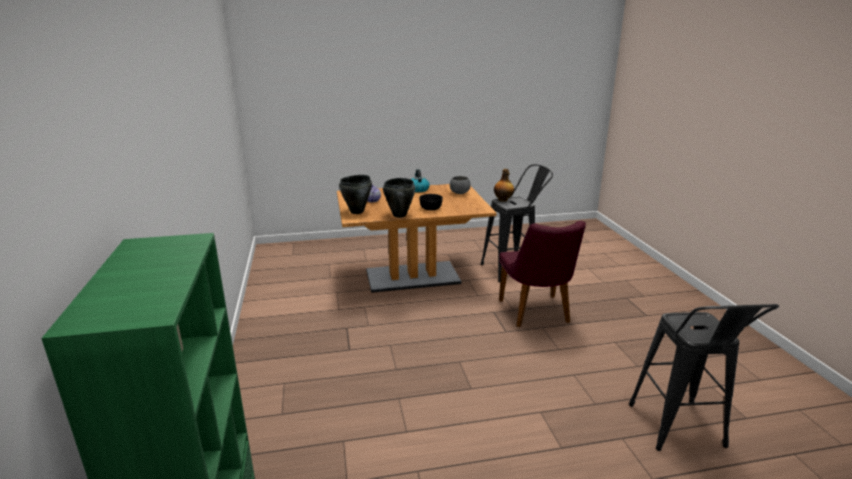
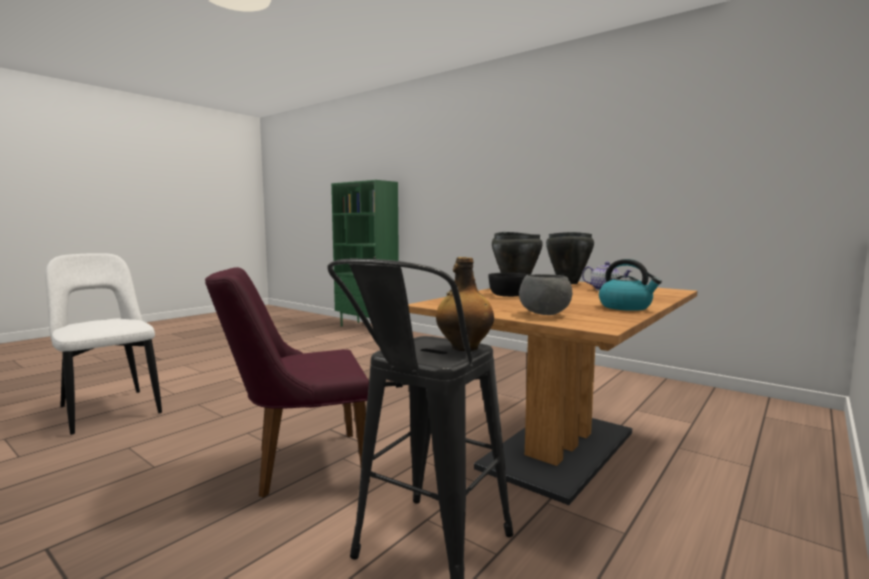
camera: 140 degrees right, 15 degrees down
purple chair [499,221,586,327] -> purple chair turned 60 degrees counterclockwise [205,267,370,498]
black stool [629,304,779,451] -> white chair [45,253,162,435]

